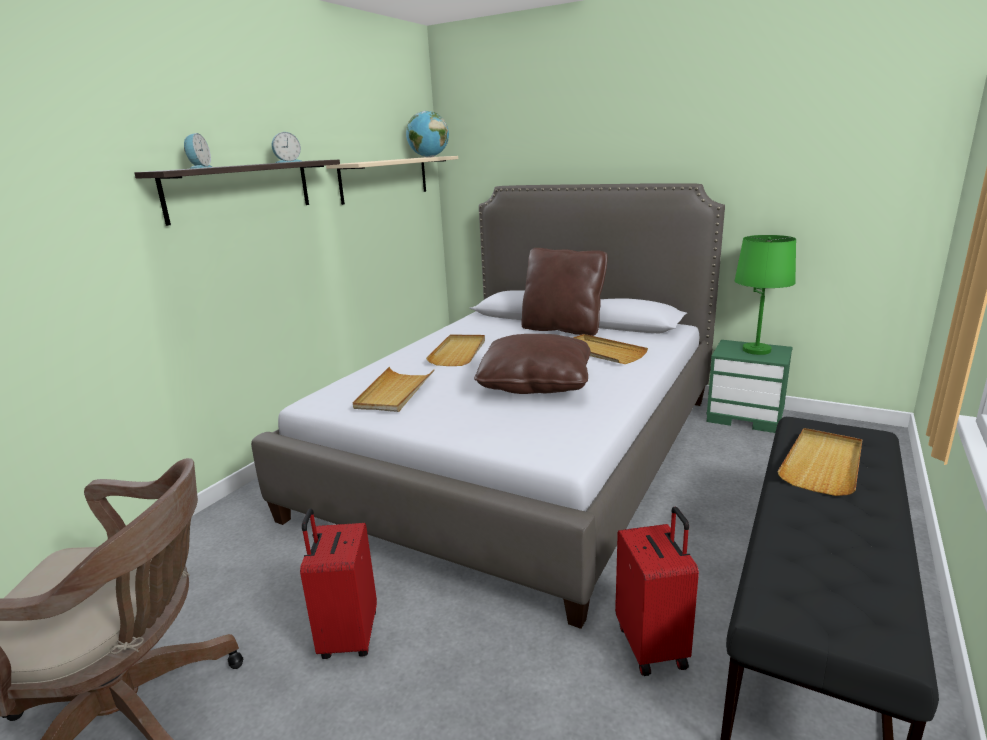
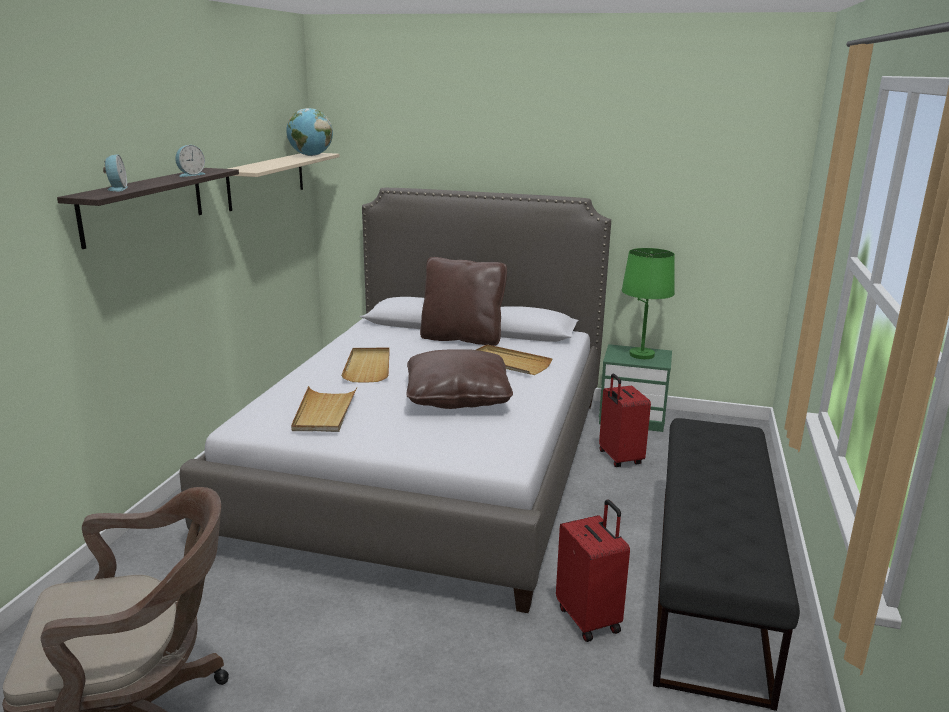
camera: 15 degrees left, 0 degrees up
red suitcase [300,508,377,659] -> red suitcase moved to [599,374,651,467]
beige tray [777,428,862,496] -> none

